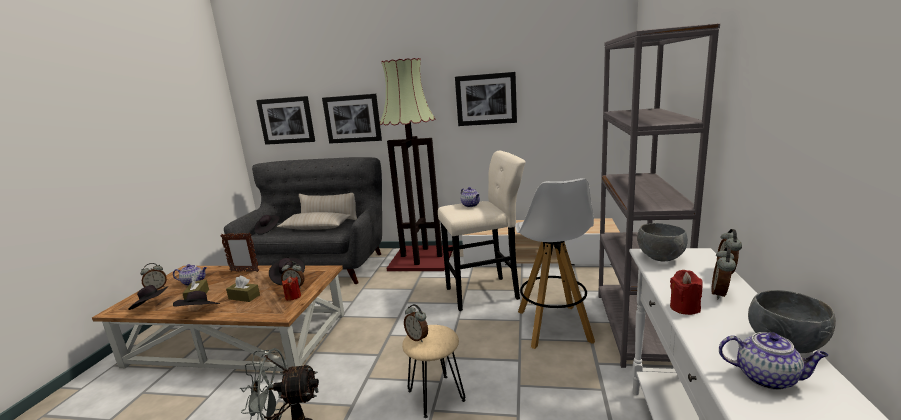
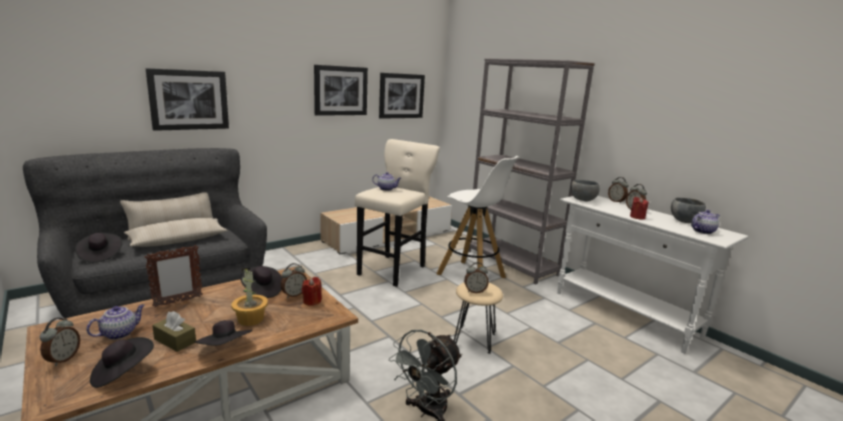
camera: 50 degrees left, 0 degrees up
brown tissue box [226,276,260,302] -> potted plant [231,268,268,326]
picture [256,96,315,145] -> picture moved to [379,73,425,119]
floor lamp [380,58,453,271] -> none

